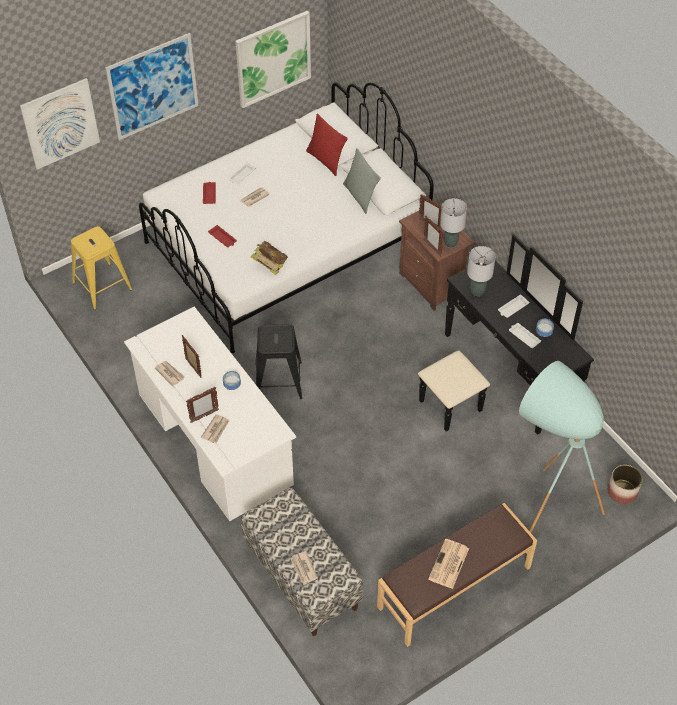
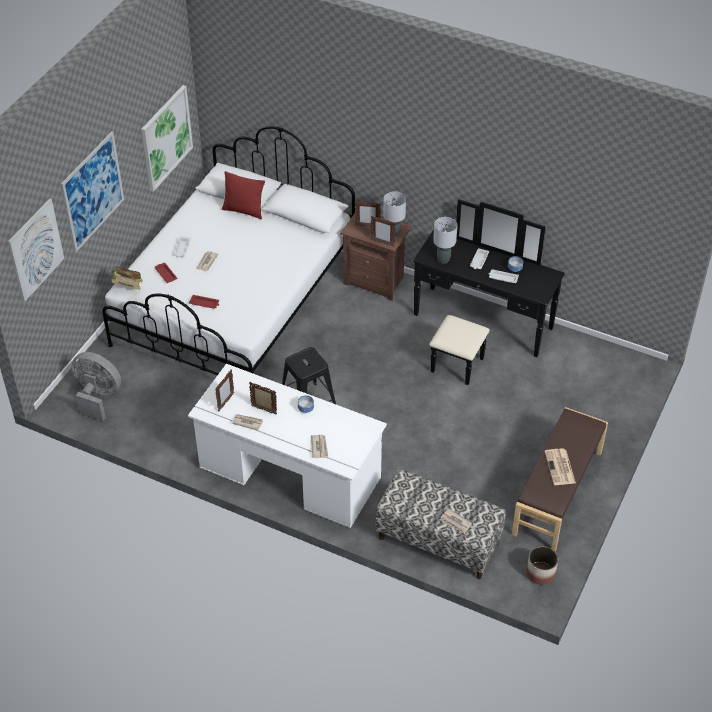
camera: 30 degrees left, 5 degrees down
yellow stool [71,226,132,310] -> grey fan [71,352,121,421]
picture frame [186,387,219,423] -> picture frame moved to [215,370,234,412]
book [251,241,288,275] -> book moved to [110,266,142,290]
grey pillow [343,148,381,214] -> none
turquoise floor lamp [519,361,605,533] -> none
planter [608,465,642,504] -> planter moved to [526,546,558,585]

